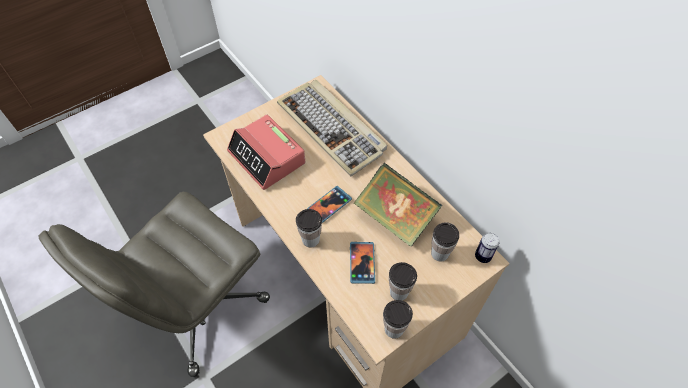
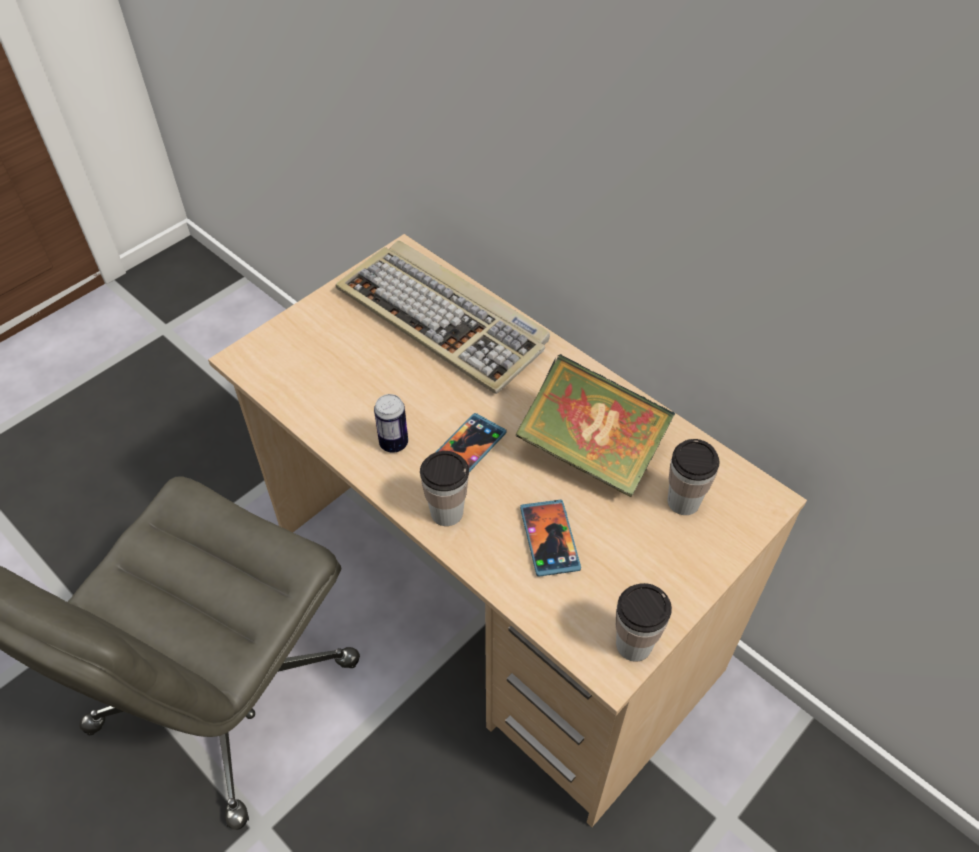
camera: 10 degrees left, 5 degrees down
alarm clock [227,115,305,190] -> none
cup [389,262,417,301] -> none
can [475,233,499,263] -> can moved to [374,394,408,453]

